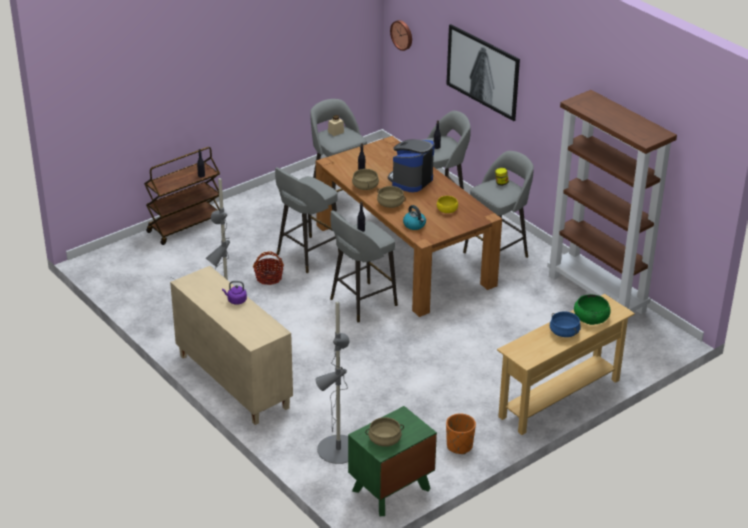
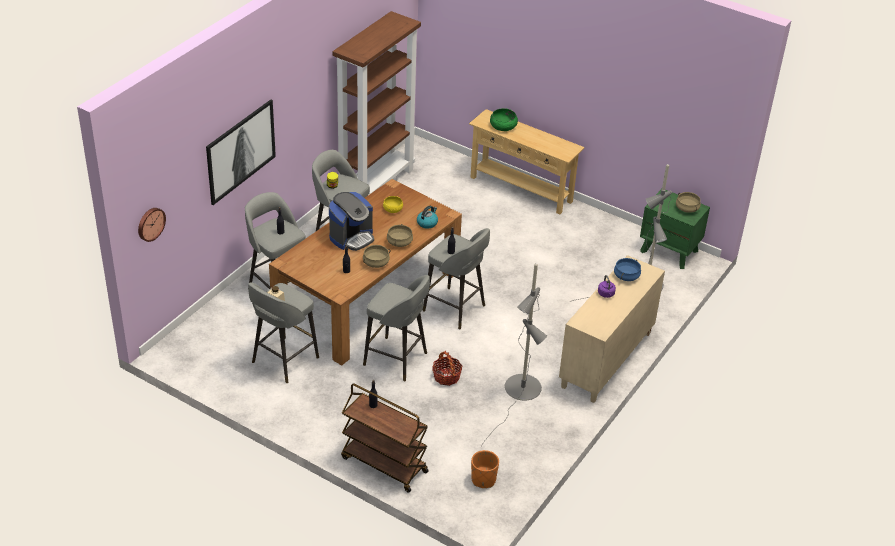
camera: 110 degrees left, 5 degrees up
coffee machine [388,139,435,192] -> coffee machine turned 60 degrees counterclockwise [329,192,374,251]
orange planter [446,413,476,454] -> orange planter moved to [471,450,499,488]
blue cooking pot [550,311,581,337] -> blue cooking pot moved to [614,258,641,281]

